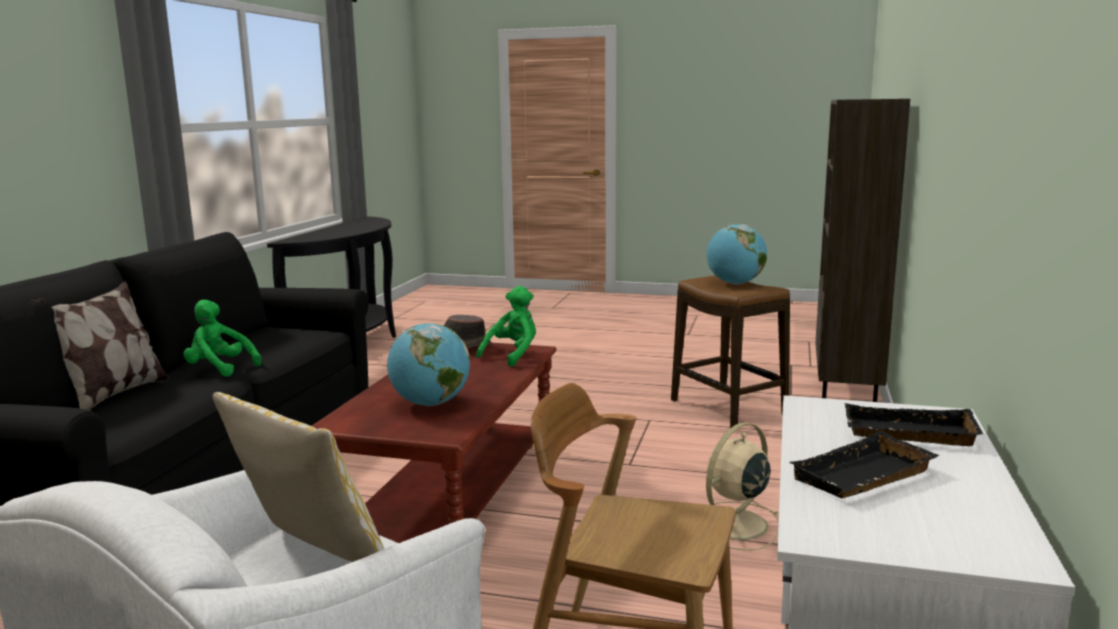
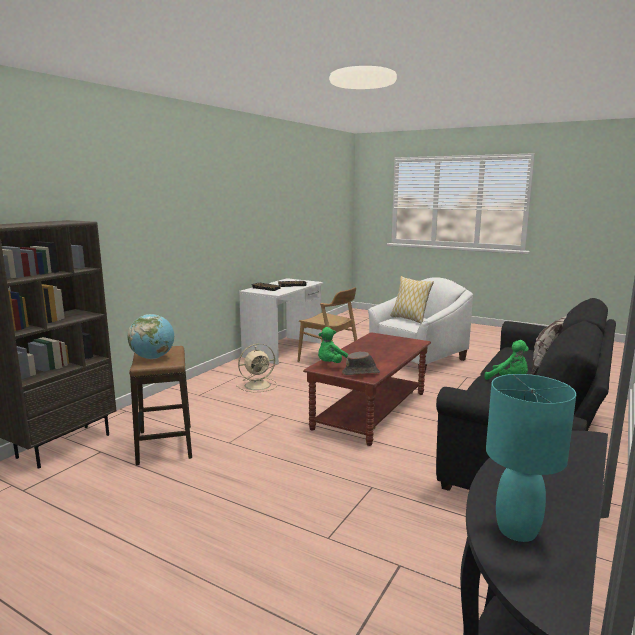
camera: 165 degrees left, 0 degrees up
globe [387,323,470,406] -> none
none -> turquoise table lamp [486,374,576,542]

